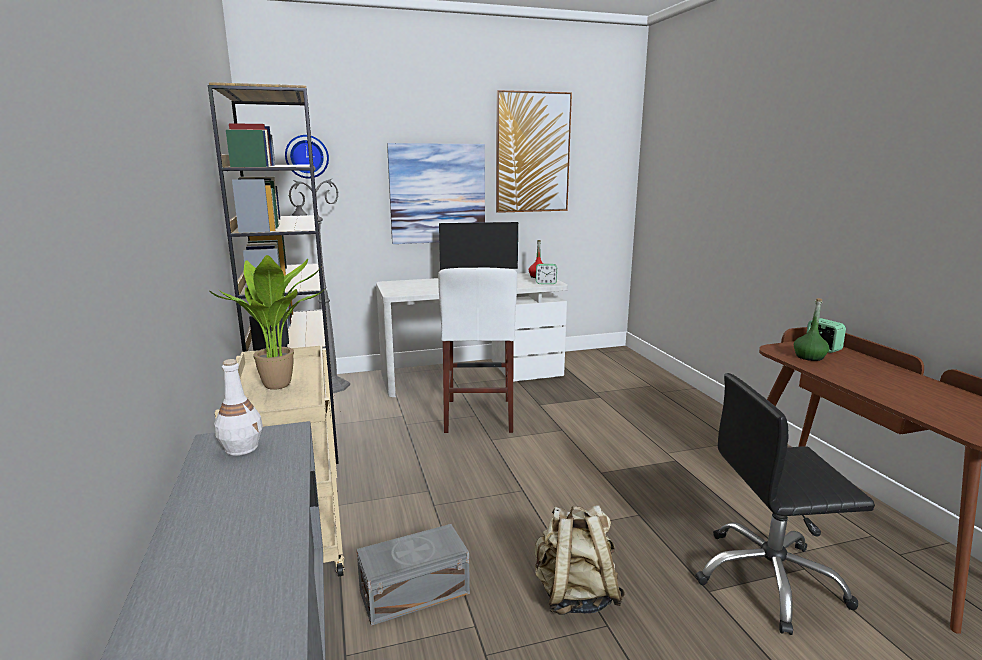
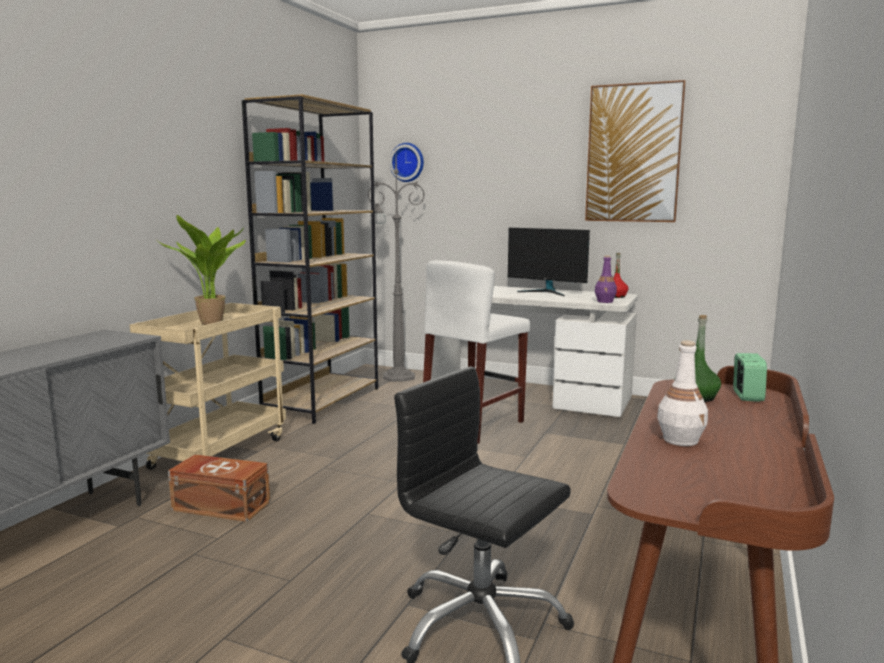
camera: 40 degrees right, 5 degrees down
white bottle [214,359,263,456] -> white bottle moved to [657,340,708,446]
grey storage box [357,524,470,626] -> brown storage box [168,454,270,522]
picture [387,143,485,244] -> none
beige backpack [534,505,625,615] -> none
alarm clock [536,264,557,284] -> purple bottle [595,255,617,303]

